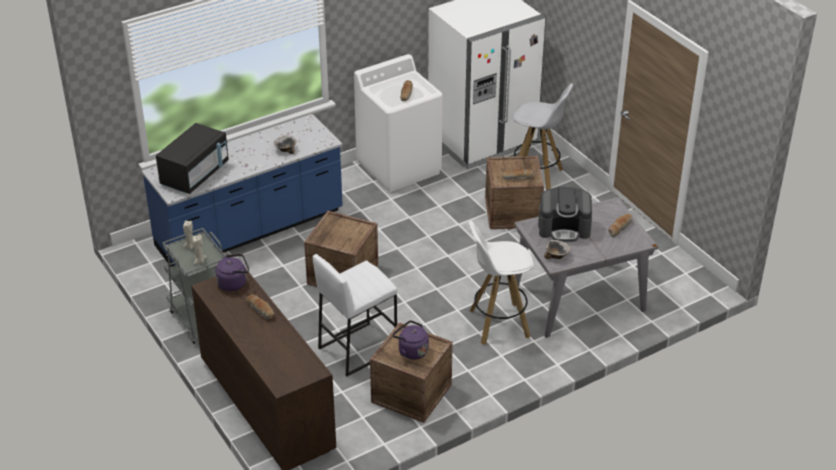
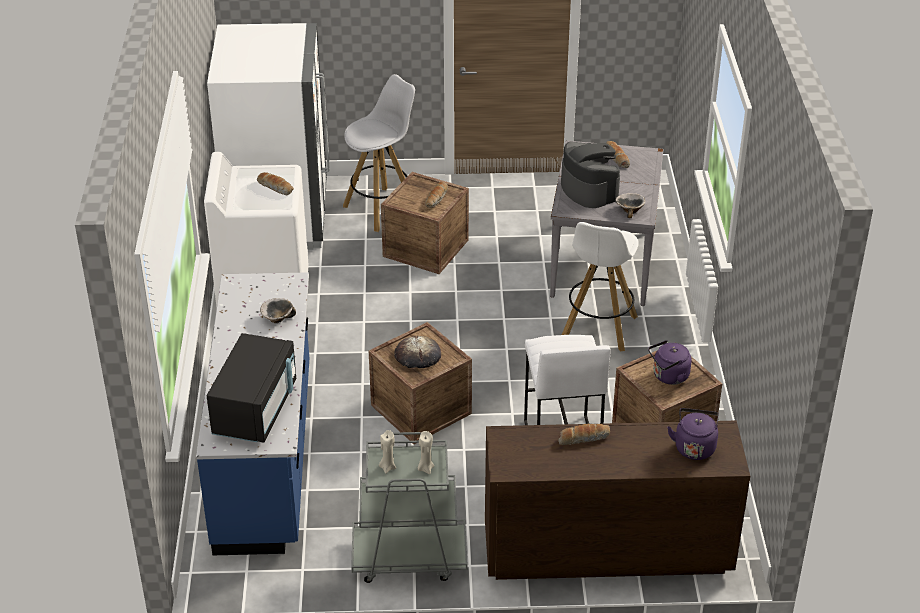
camera: 60 degrees left, 0 degrees up
black microwave [156,123,229,194] -> black microwave turned 45 degrees clockwise [207,333,296,443]
purple kettle [215,254,249,291] -> purple kettle moved to [667,408,719,460]
coffee machine [538,187,592,242] -> coffee machine turned 60 degrees counterclockwise [561,141,620,208]
none -> bread [394,336,441,368]

